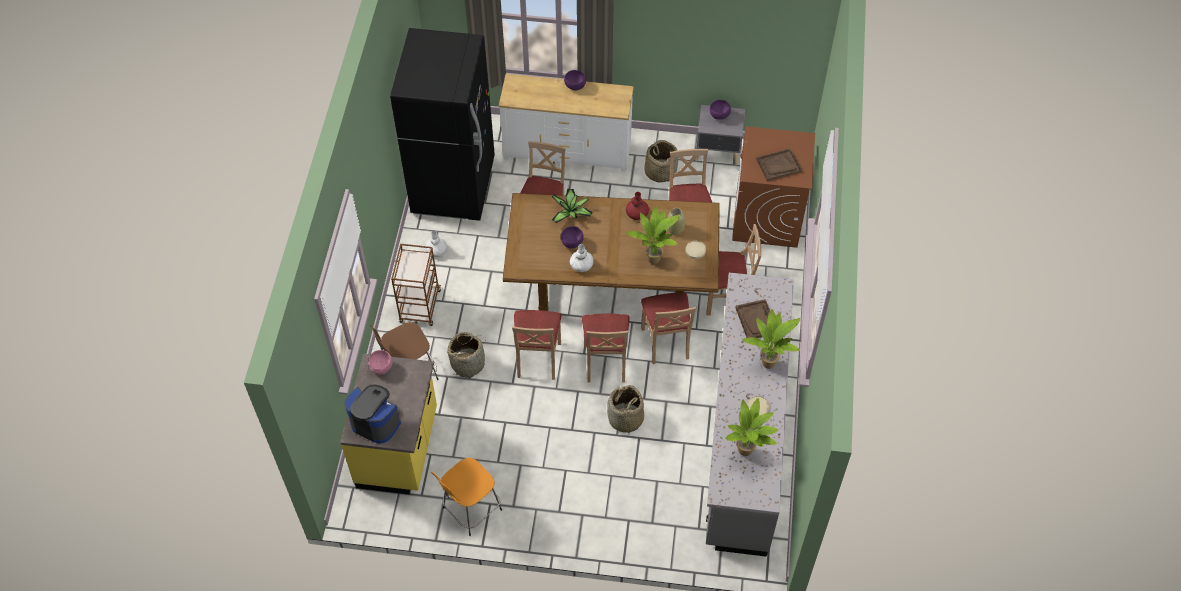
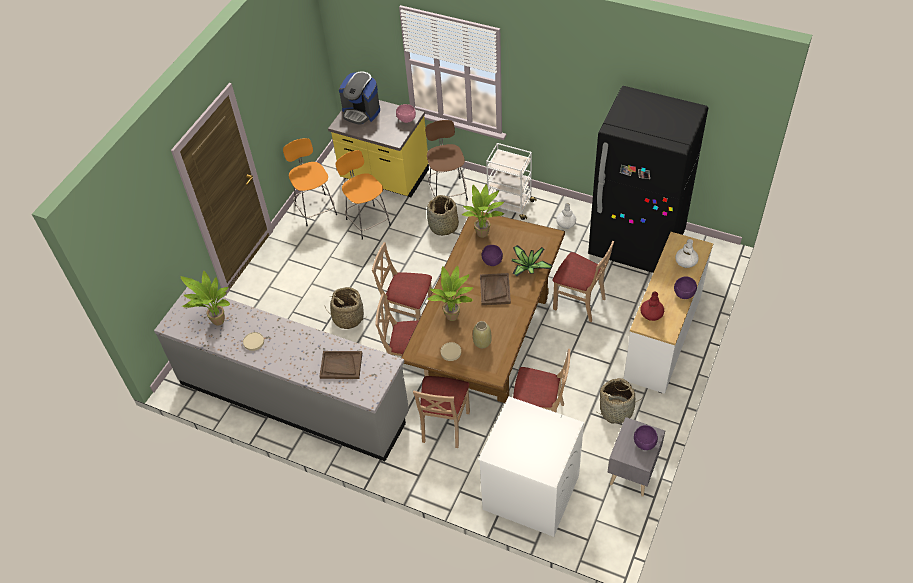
camera: 110 degrees right, 5 degrees down
coffee machine [344,384,401,443] -> coffee machine turned 75 degrees clockwise [339,72,380,125]
brown cart [391,244,441,326] -> white cart [486,143,537,220]
beige chair [512,310,561,380] -> none
white vase [570,244,593,272] -> white vase moved to [675,239,699,268]
red vase [626,192,649,220] -> red vase moved to [640,292,664,321]
brown washing machine [732,126,815,248] -> white washing machine [478,397,584,537]
potted plant [742,309,800,369] -> potted plant moved to [461,184,504,238]
brown tray [756,148,802,181] -> brown tray moved to [480,273,511,305]
none -> orange stool [336,150,391,240]

